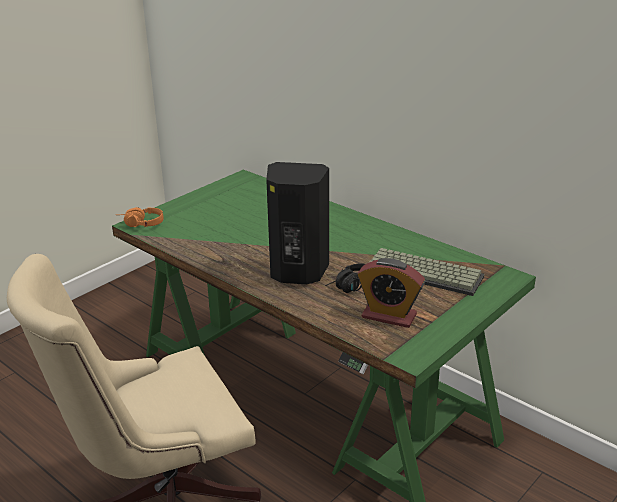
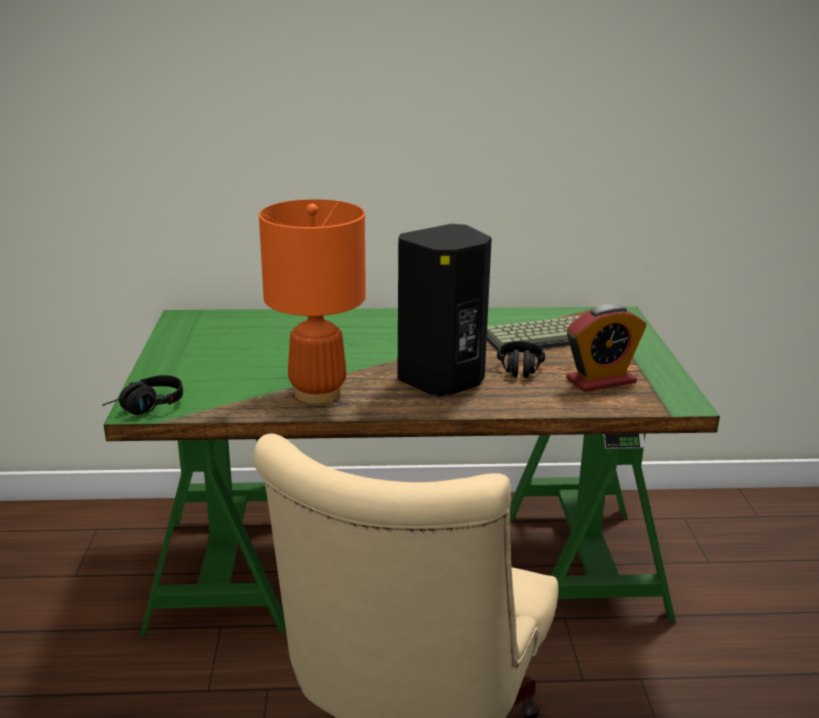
camera: 45 degrees left, 5 degrees down
orange headphones [117,207,164,227] -> black headphones [102,375,183,415]
none -> orange table lamp [259,199,366,404]

